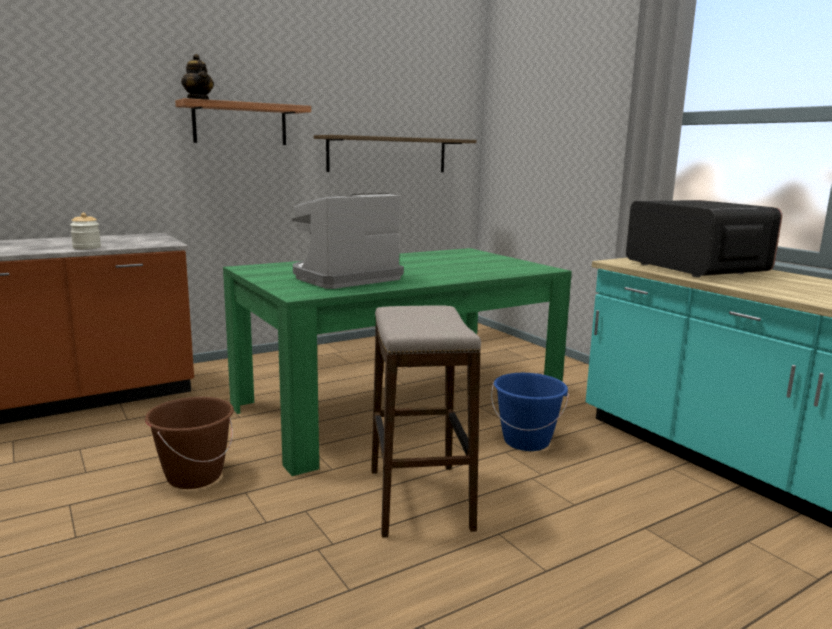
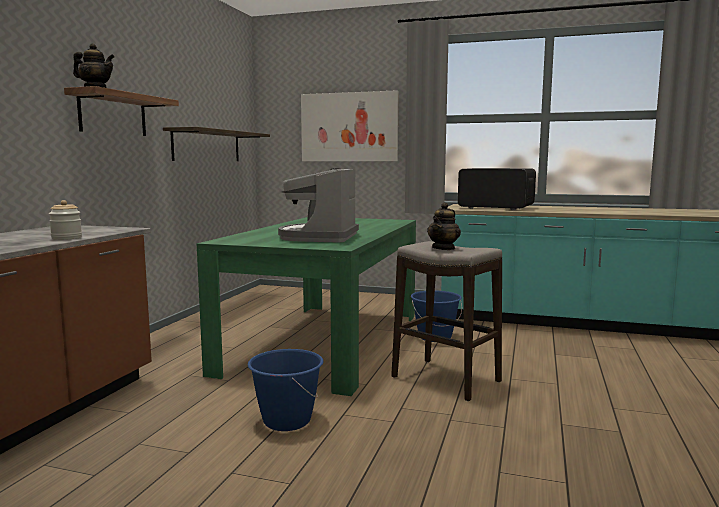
camera: 40 degrees left, 5 degrees down
brown bucket [145,397,234,489] -> blue bucket [248,349,324,431]
none -> picture [301,90,399,161]
none -> teapot [427,202,461,250]

